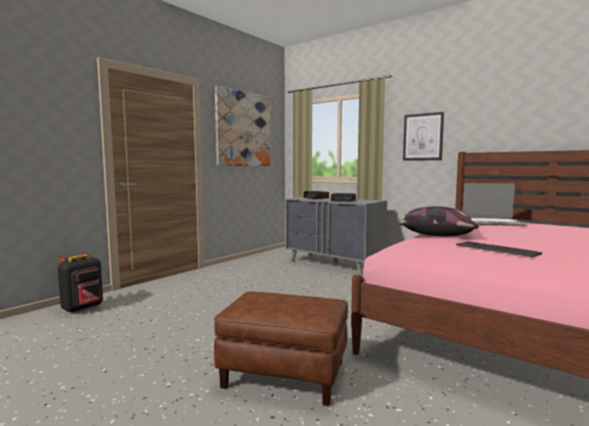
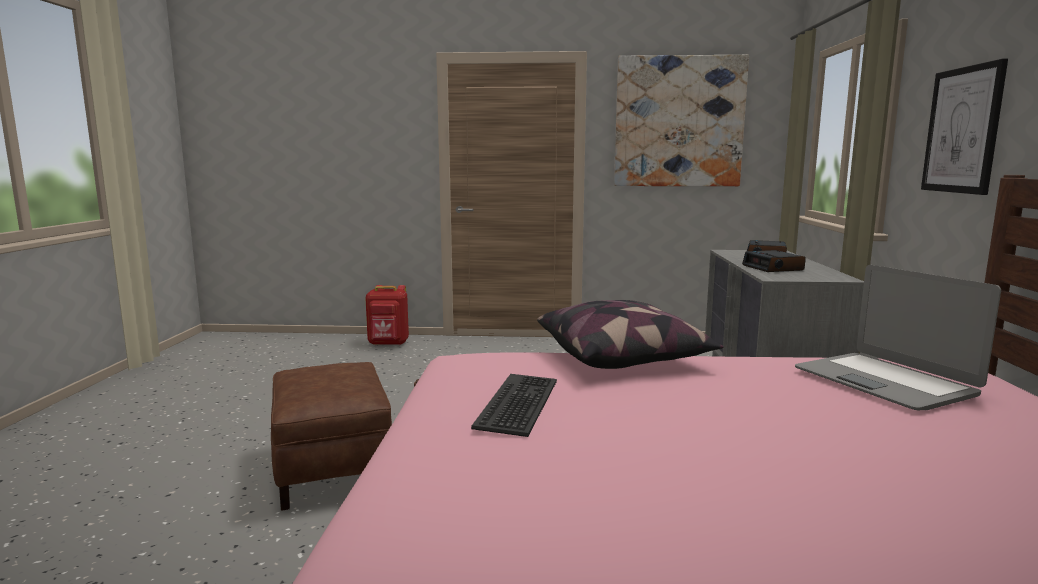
camera: 55 degrees right, 5 degrees up
black backpack [58,253,103,313] -> red backpack [365,285,409,345]

